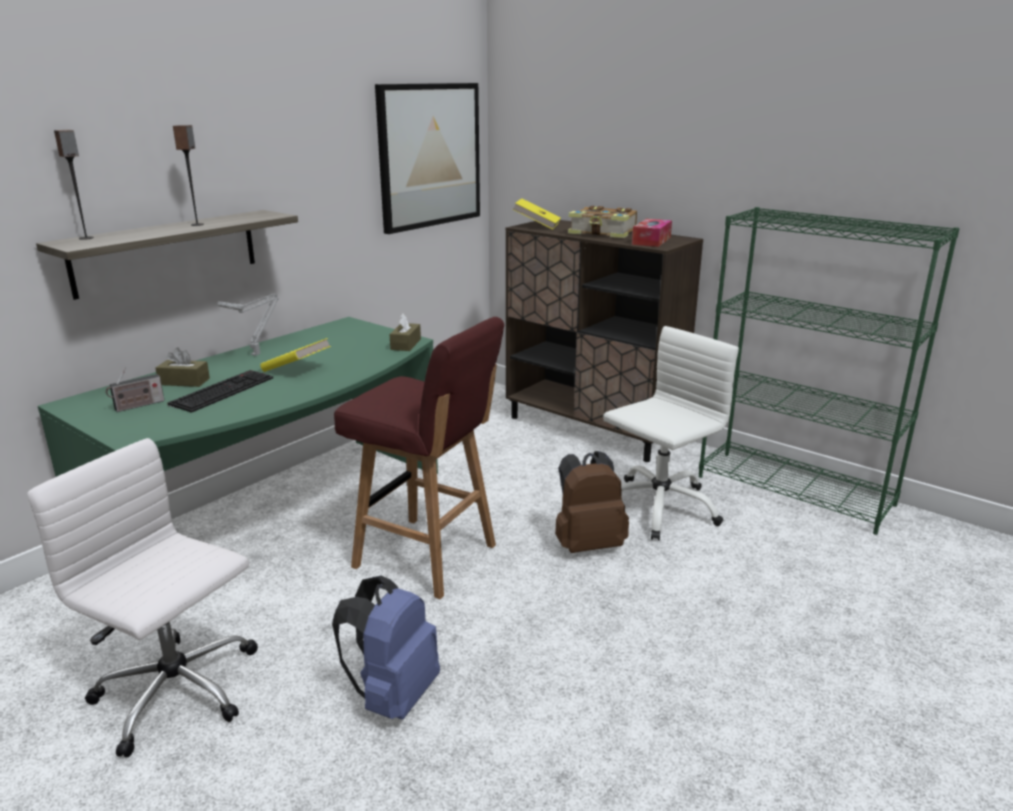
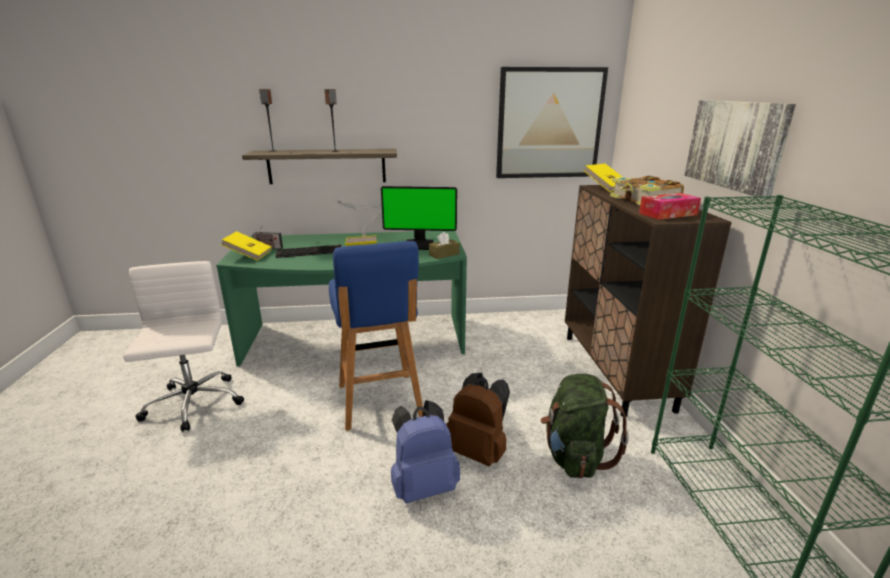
camera: 45 degrees right, 0 degrees up
brown tissue box [156,347,210,387] -> none
blue backpack [332,575,440,719] -> blue backpack moved to [391,400,460,503]
red stool [334,317,504,599] -> blue stool [329,241,423,431]
white office chair [603,326,739,541] -> green backpack [540,374,629,478]
none -> yellow book [221,231,272,261]
none -> monitor [381,186,457,250]
none -> picture [685,100,796,199]

